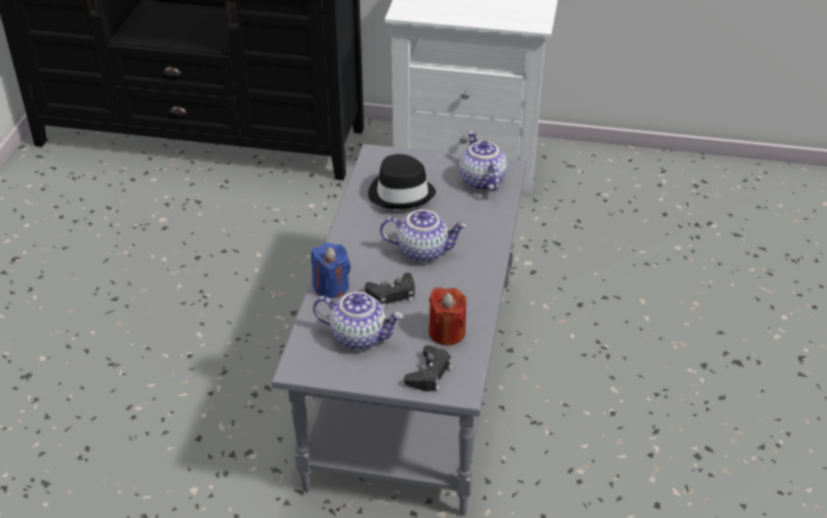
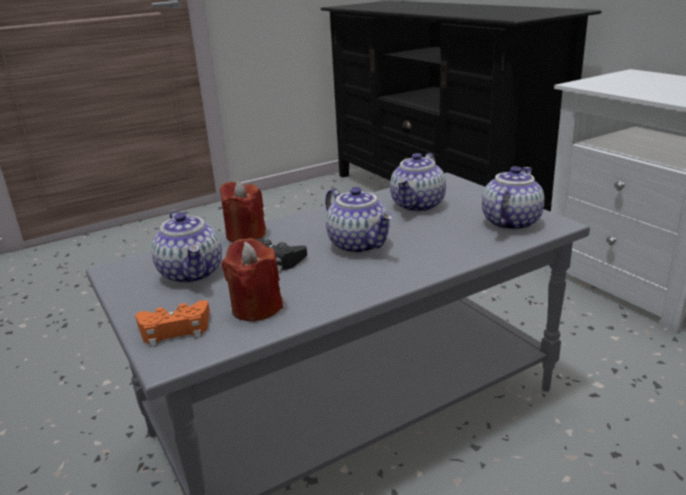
camera: 50 degrees right, 15 degrees down
blue candle [311,243,351,298] -> red candle [220,181,266,242]
black hat [368,154,436,209] -> teapot [390,153,446,212]
black game controller [404,345,452,392] -> orange game controller [135,300,210,347]

